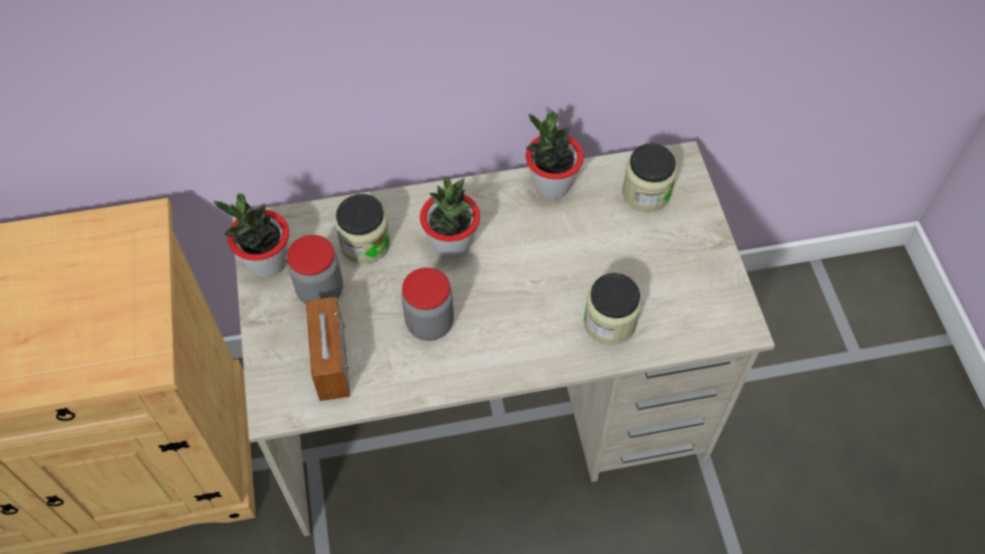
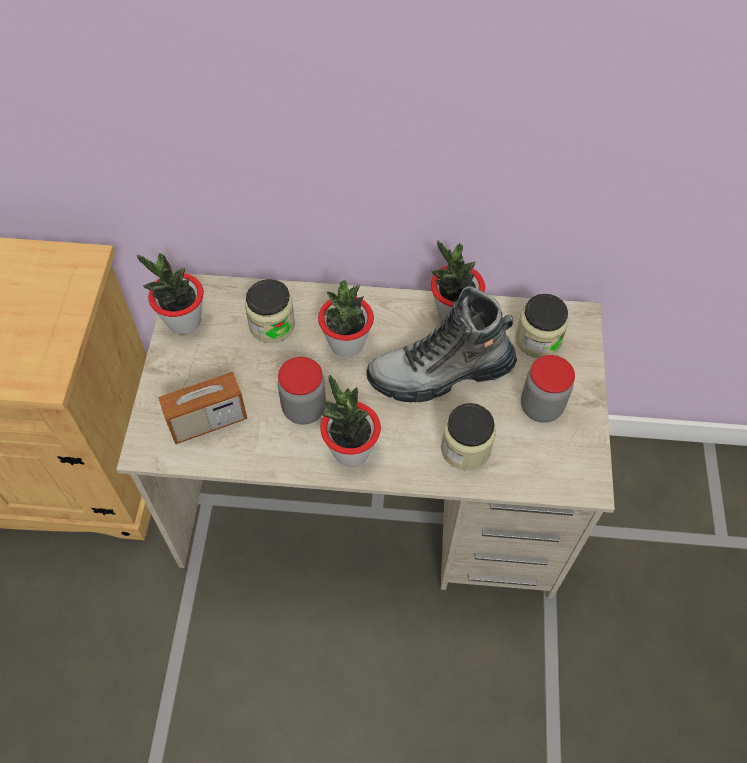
camera: 15 degrees right, 0 degrees up
jar [287,235,343,304] -> jar moved to [521,355,575,423]
radio [306,297,350,401] -> radio turned 120 degrees counterclockwise [158,343,247,444]
none -> potted plant [320,375,381,467]
none -> boot [366,286,517,402]

